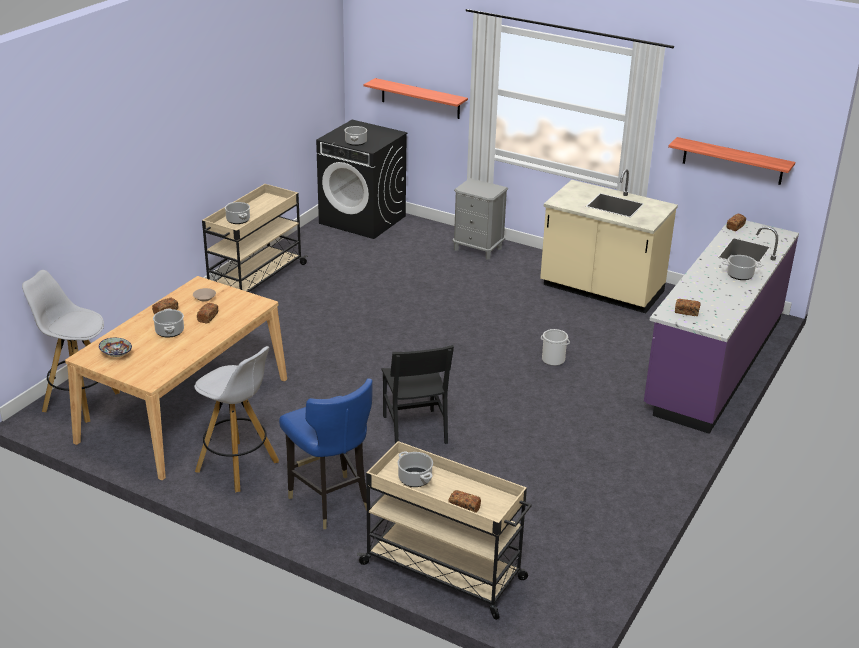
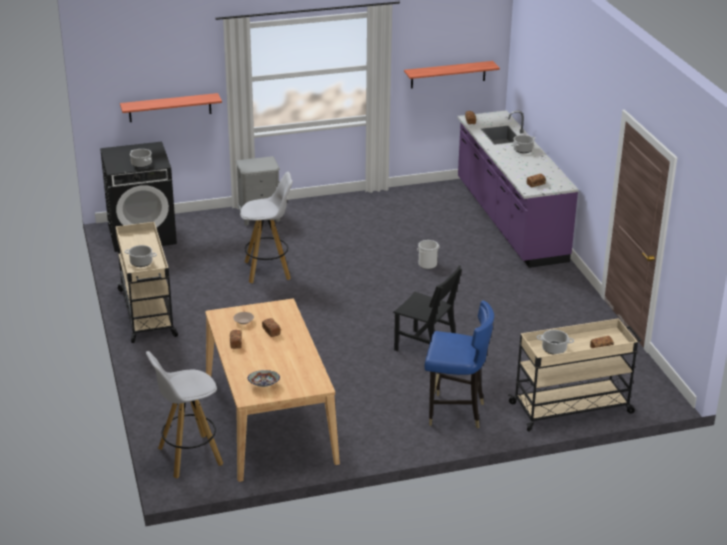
camera: 45 degrees left, 0 degrees up
cooking pot [153,309,184,338] -> none
white stool [194,346,279,492] -> white stool moved to [240,172,293,283]
beige counter [540,169,678,313] -> none

